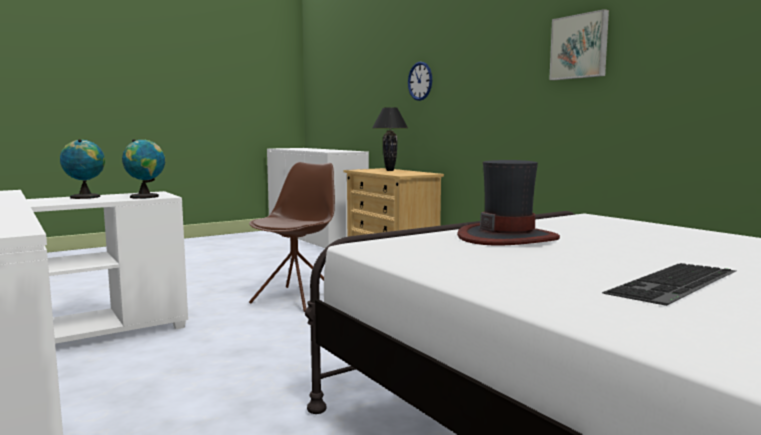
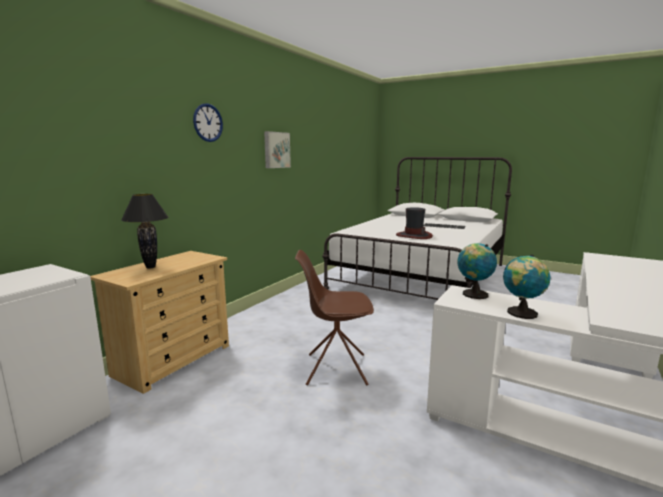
camera: 115 degrees left, 5 degrees up
wall clock [408,62,432,101] -> wall clock moved to [193,103,223,142]

